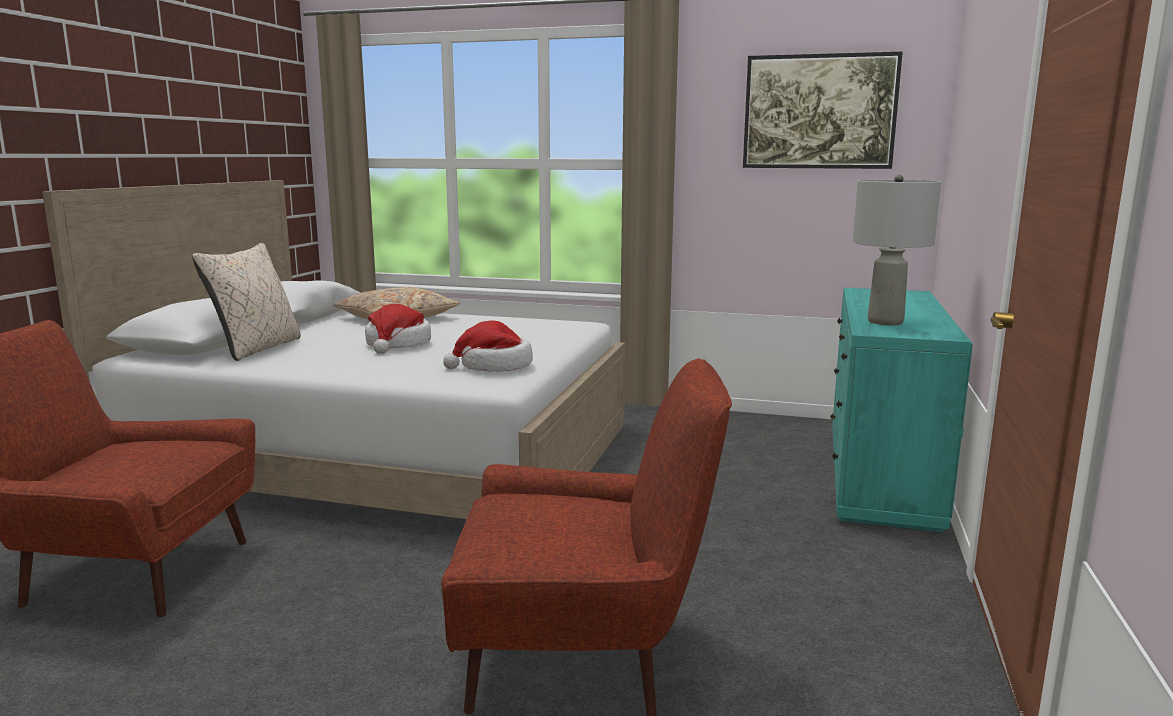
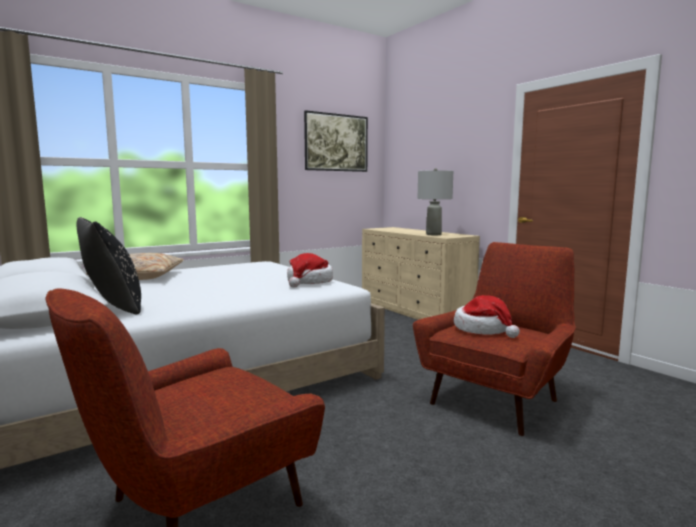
camera: 50 degrees left, 5 degrees down
beige pillow [192,243,301,361] -> black pillow [77,217,141,314]
hat [365,304,431,354] -> hat moved to [454,295,520,338]
turquoise dresser [830,288,973,532] -> beige dresser [362,227,480,320]

